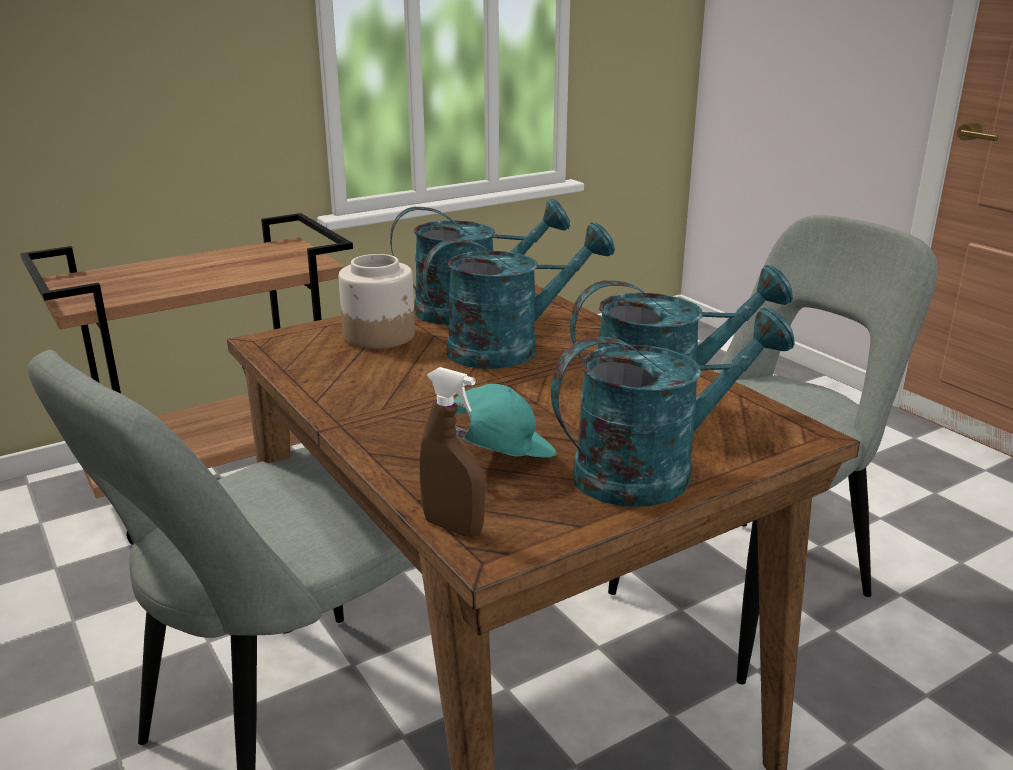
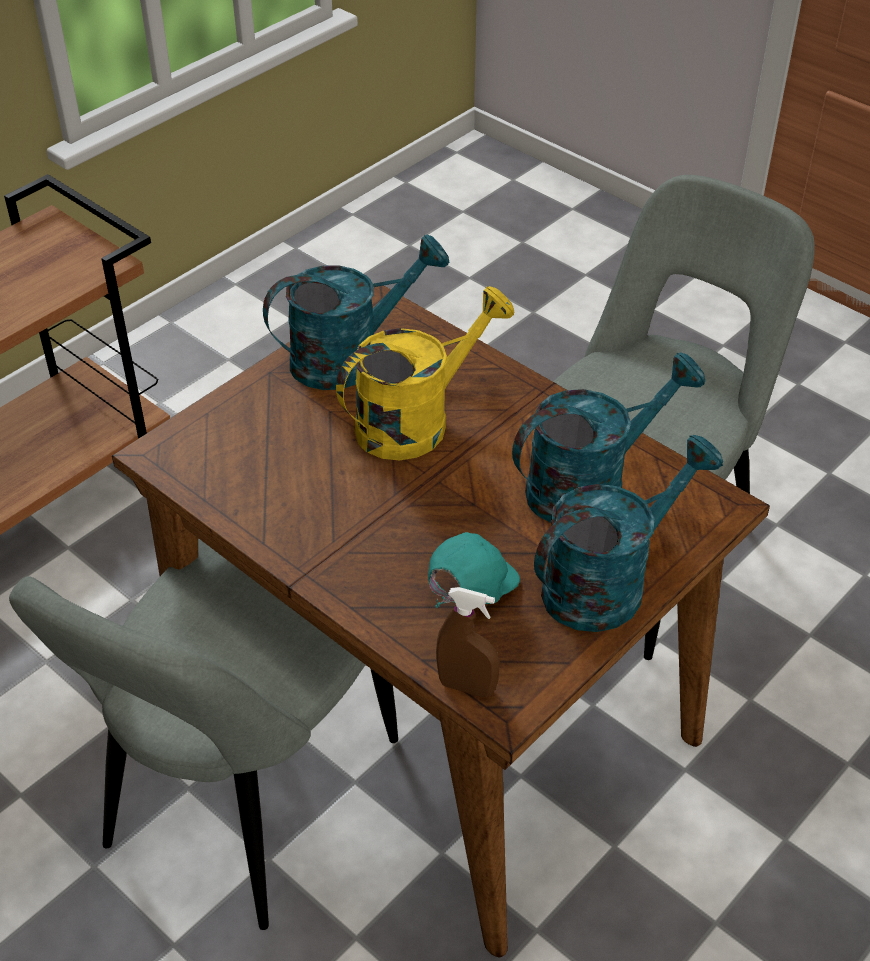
camera: 15 degrees left, 20 degrees up
jar [339,254,415,349] -> none
turquoise watering can [423,222,615,369] -> yellow watering can [336,286,515,461]

